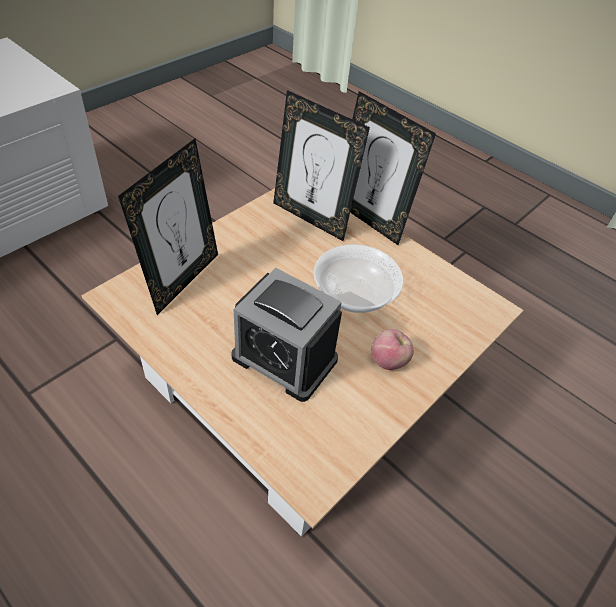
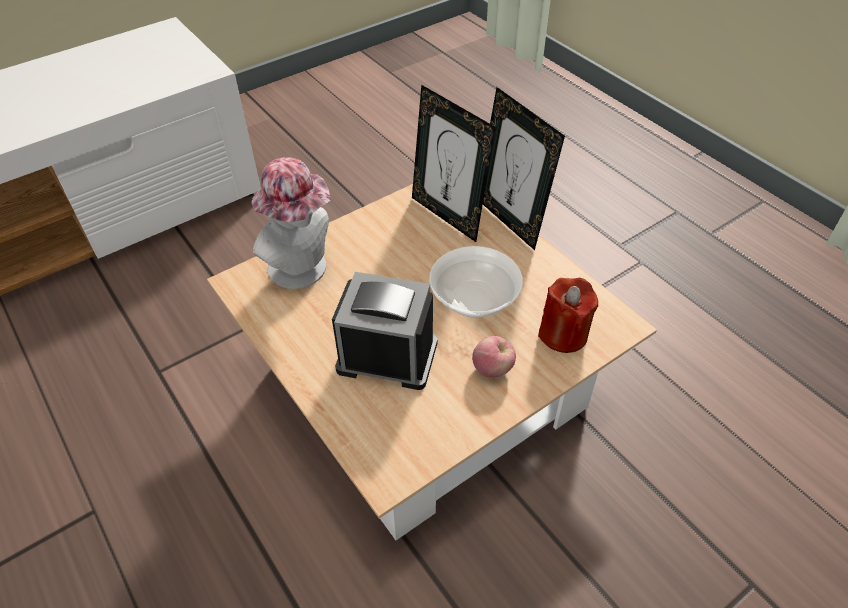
camera: 15 degrees right, 0 degrees up
picture frame [118,139,218,315] -> hat [252,157,330,289]
alarm clock [232,268,342,402] -> alarm clock turned 150 degrees clockwise [332,272,437,390]
none -> red candle [538,278,598,353]

